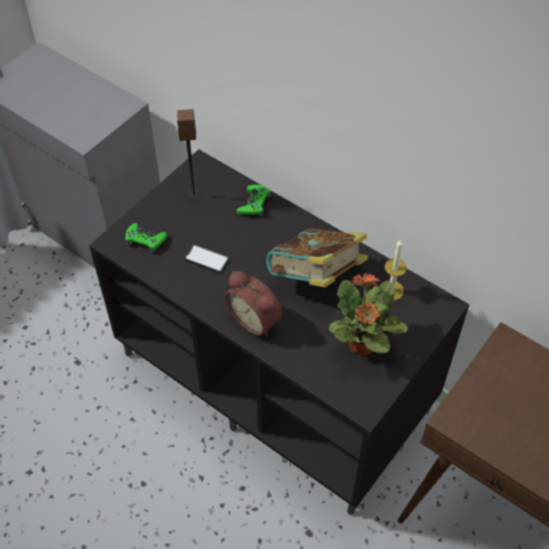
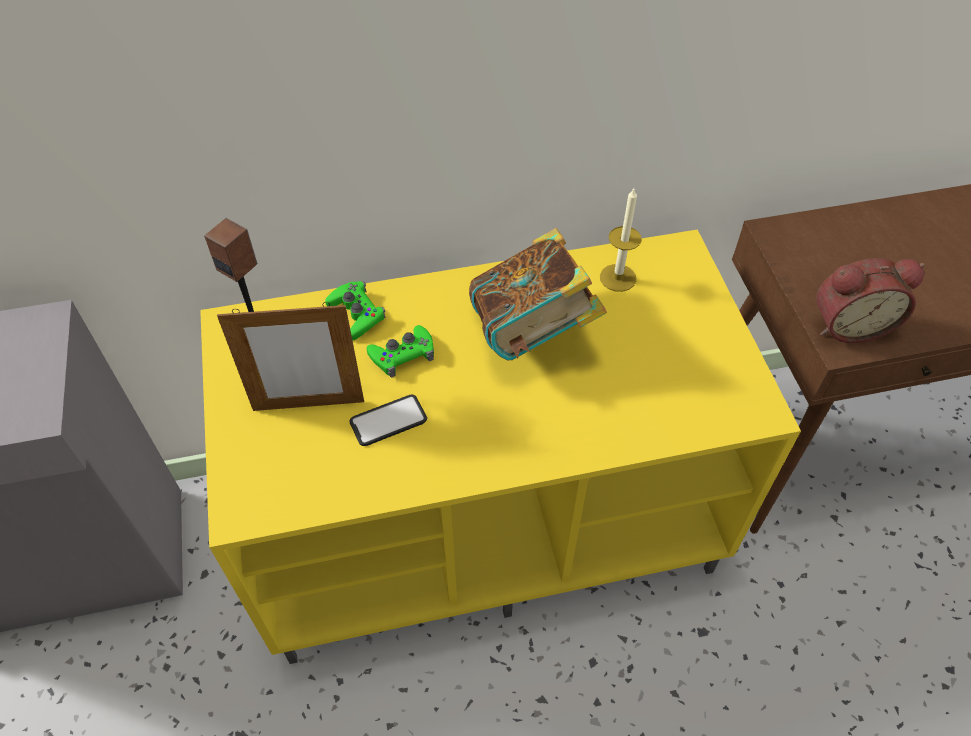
camera: 50 degrees left, 0 degrees up
black tv stand [89,149,469,516] -> yellow tv stand [200,230,801,664]
green game controller [125,223,167,253] -> green game controller moved to [367,325,434,377]
alarm clock [225,271,282,336] -> alarm clock moved to [816,258,925,343]
potted plant [328,273,408,356] -> none
none -> picture frame [217,302,364,411]

